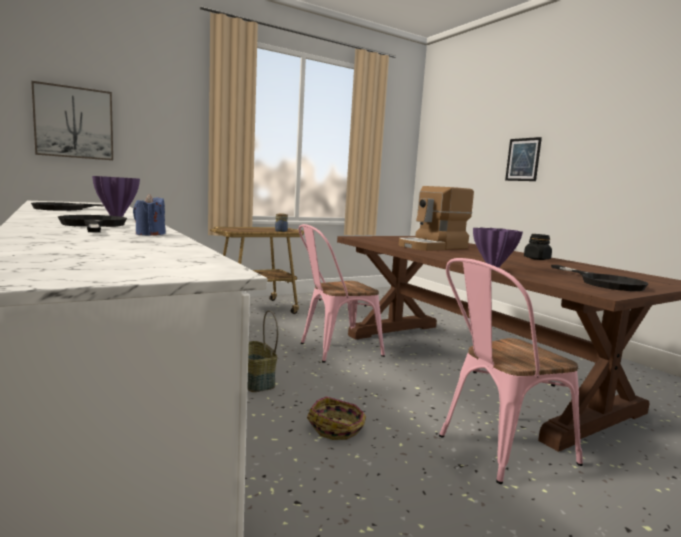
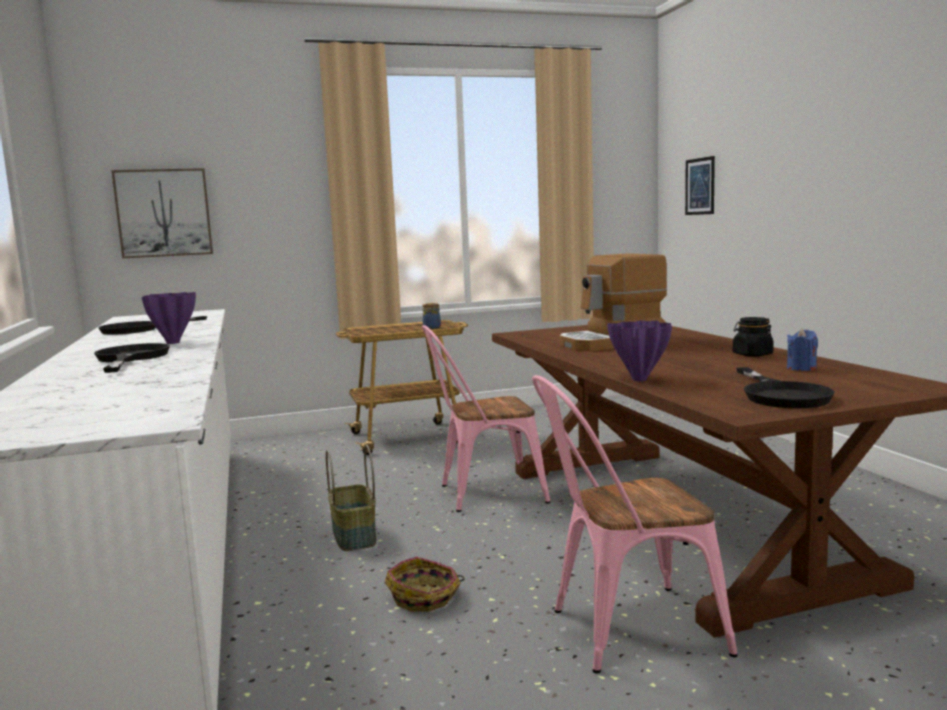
camera: 15 degrees right, 0 degrees up
blue candle [133,194,166,236] -> blue candle moved to [787,328,818,371]
picture [505,137,542,181] -> picture moved to [685,156,715,215]

